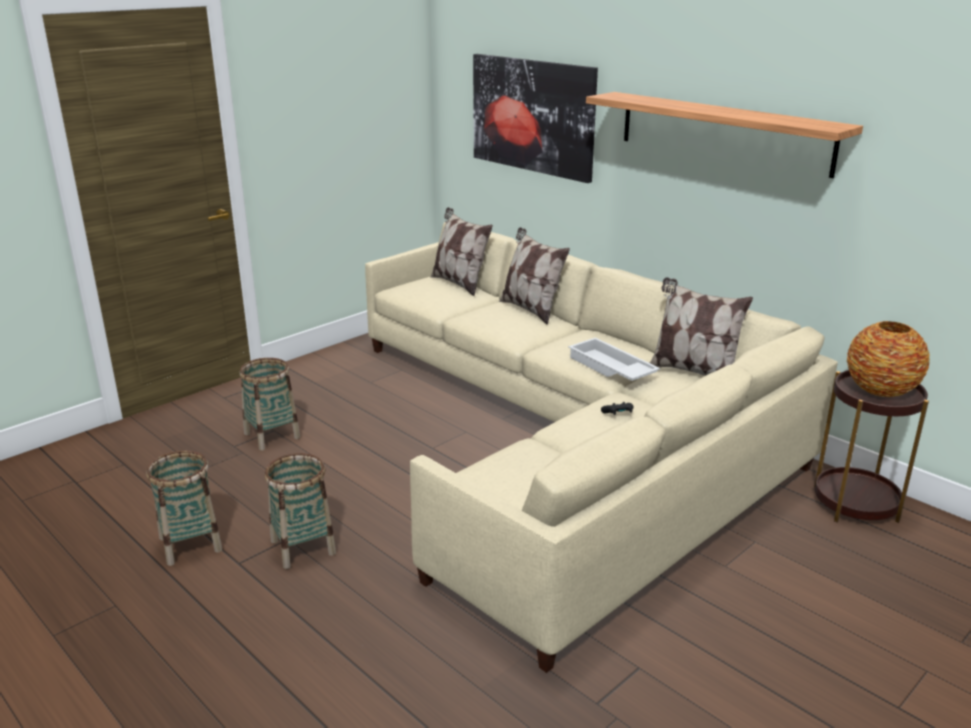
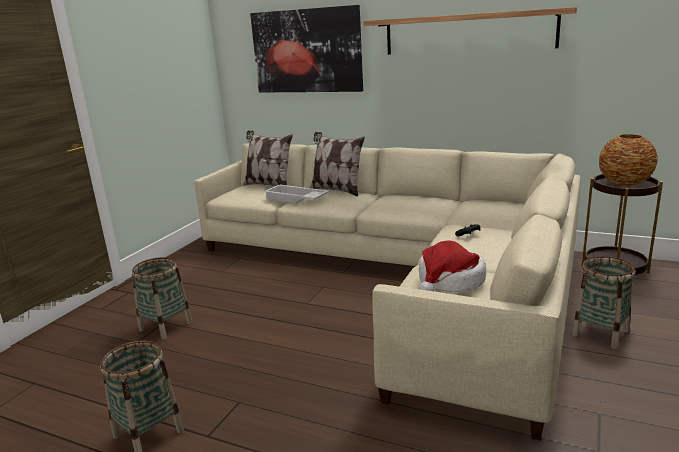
camera: 20 degrees left, 5 degrees down
basket [265,453,336,569] -> basket moved to [572,256,636,349]
white tray [568,338,660,381] -> white tray moved to [264,185,329,203]
pillow [650,277,753,376] -> none
none -> hat [419,240,486,292]

